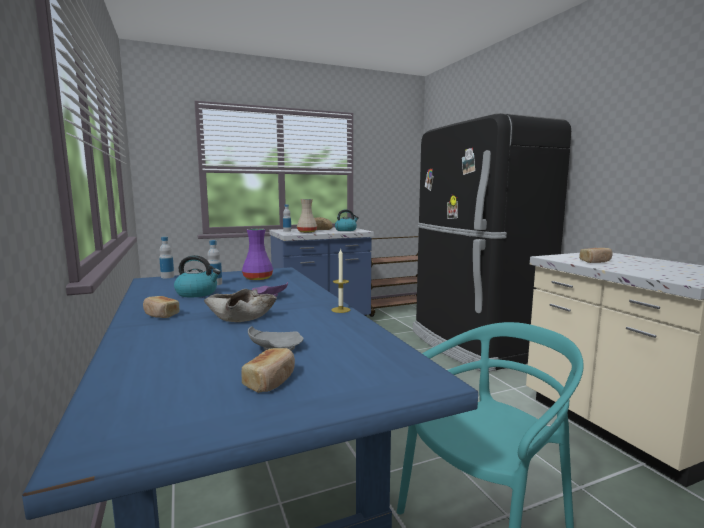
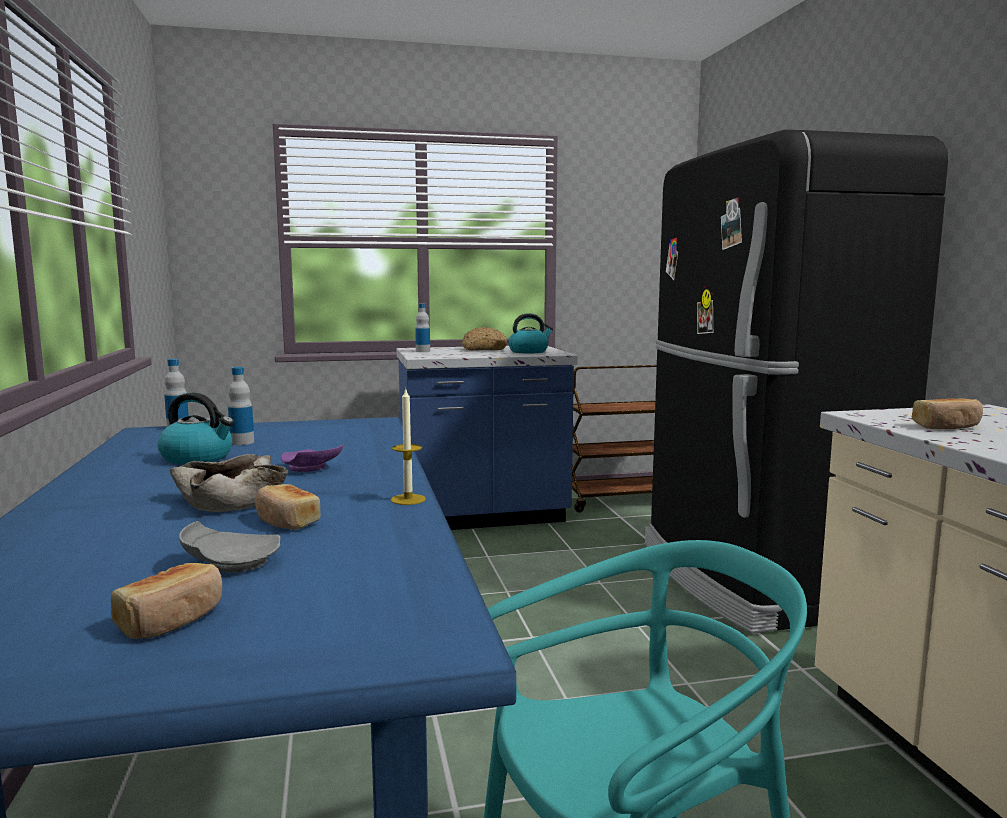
camera: 10 degrees right, 0 degrees up
bread [143,296,180,318] -> bread moved to [255,484,321,530]
purple vase [242,229,273,280] -> none
beige vase [297,199,317,233] -> none

